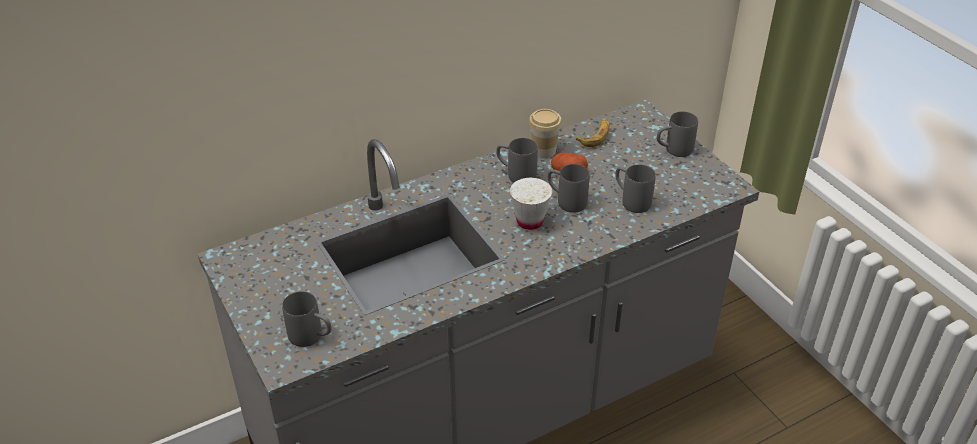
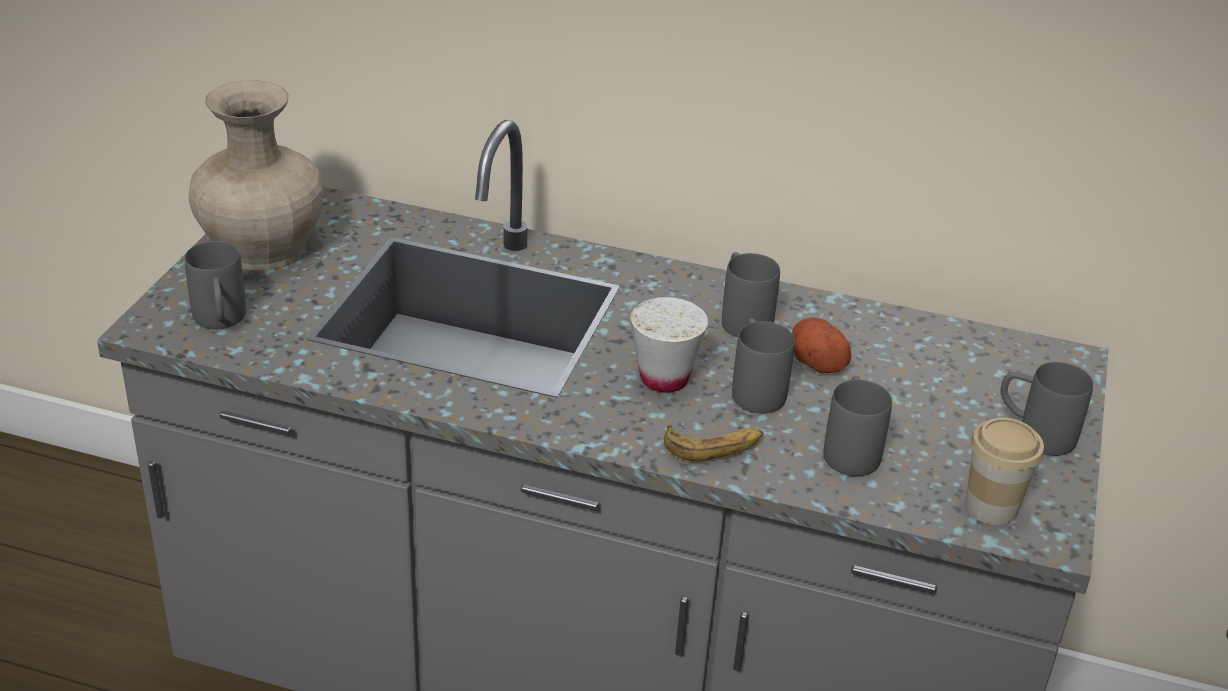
camera: 45 degrees right, 5 degrees down
cup [529,109,562,159] -> cup moved to [965,417,1044,525]
banana [576,120,610,147] -> banana moved to [664,425,764,462]
none -> beige vase [189,80,323,271]

